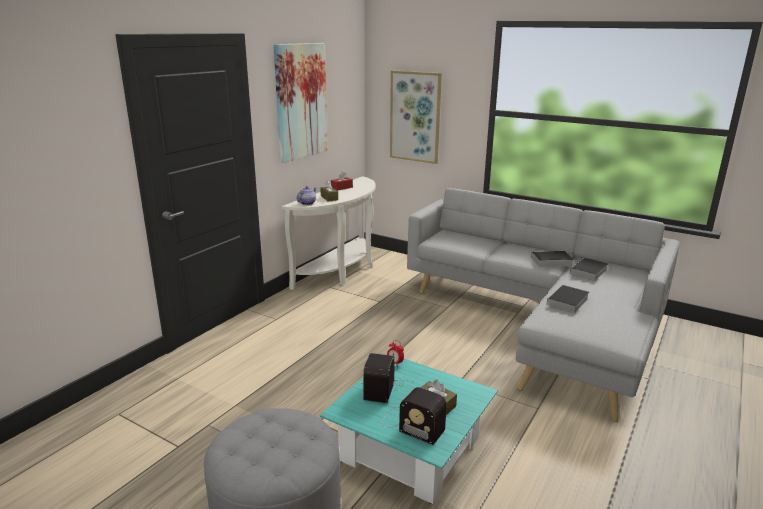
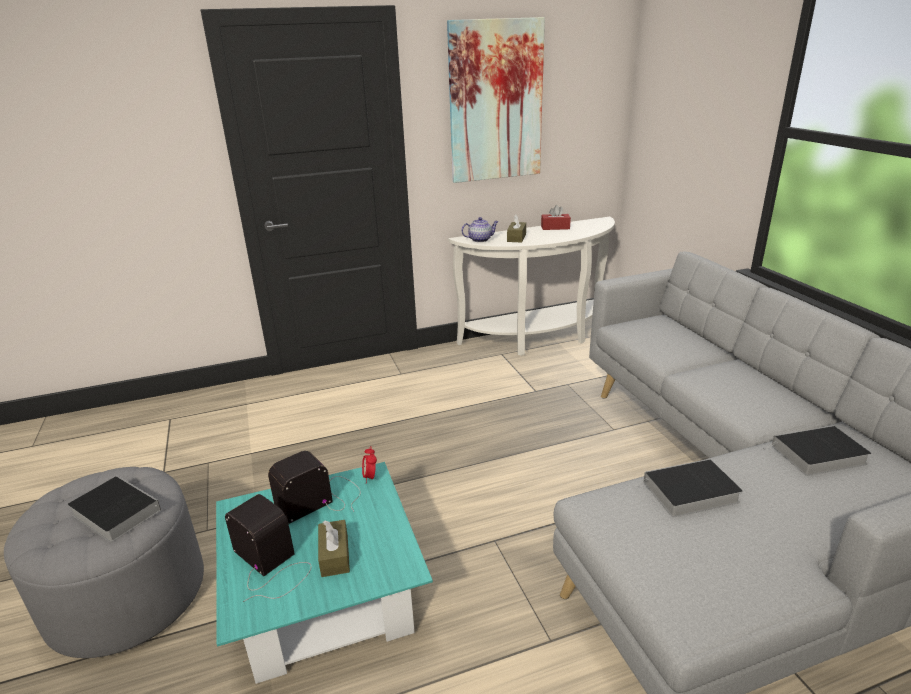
camera: 40 degrees right, 5 degrees up
radio [382,387,447,445] -> radio turned 150 degrees clockwise [225,494,312,602]
picture [390,70,442,164] -> none
book [526,251,574,267] -> book moved to [68,476,161,542]

